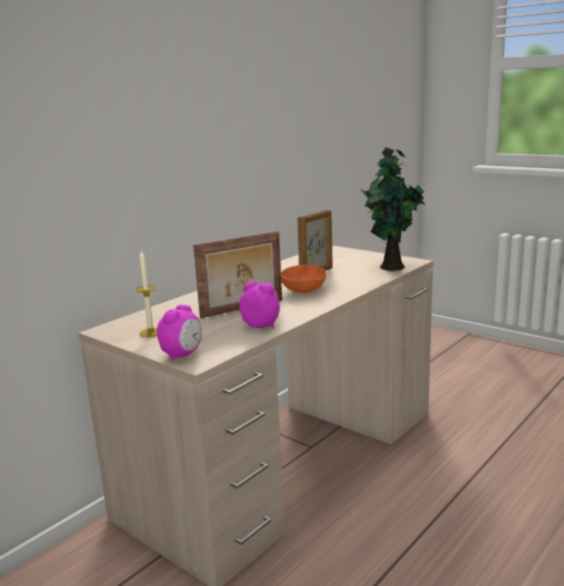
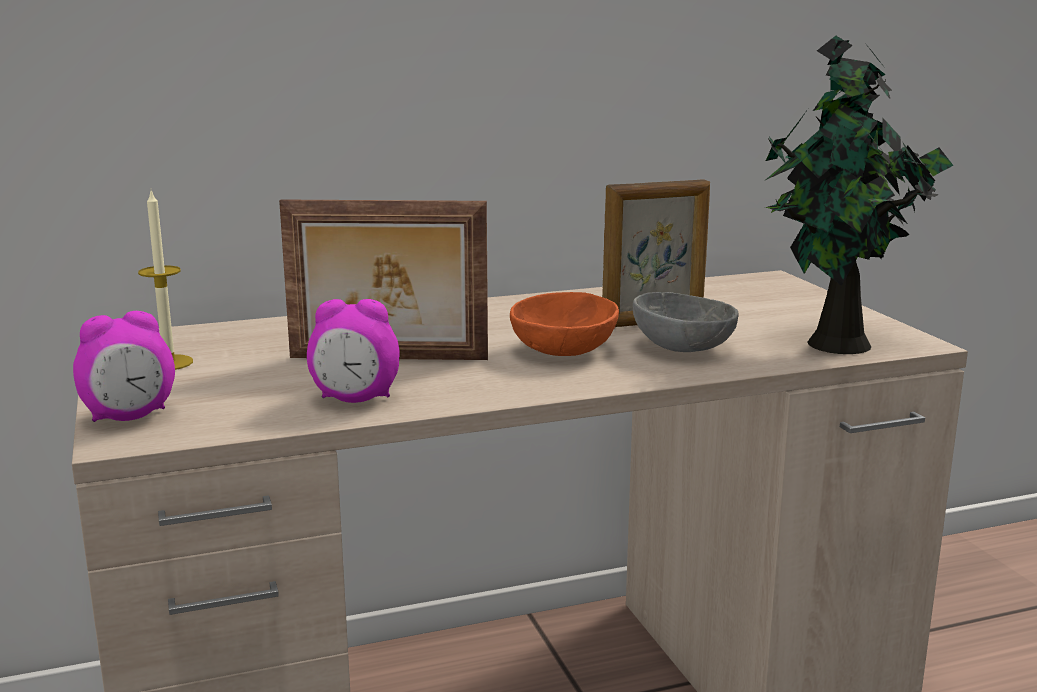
camera: 30 degrees right, 0 degrees up
alarm clock [239,281,280,328] -> alarm clock turned 120 degrees clockwise [307,299,400,403]
none -> grey bowl [633,292,739,352]

